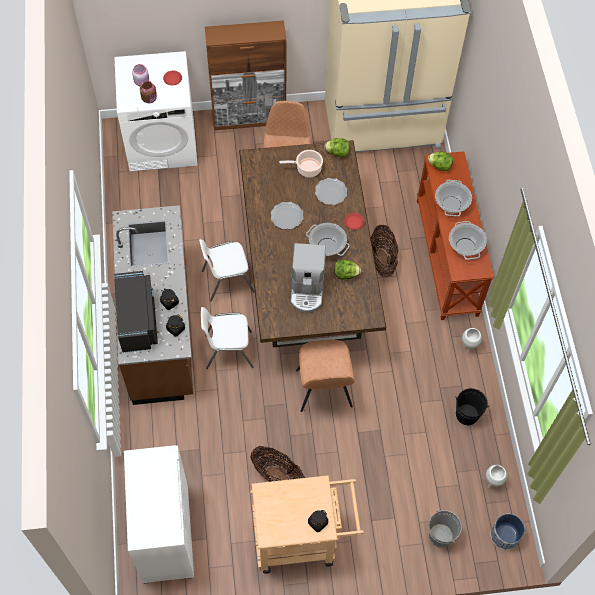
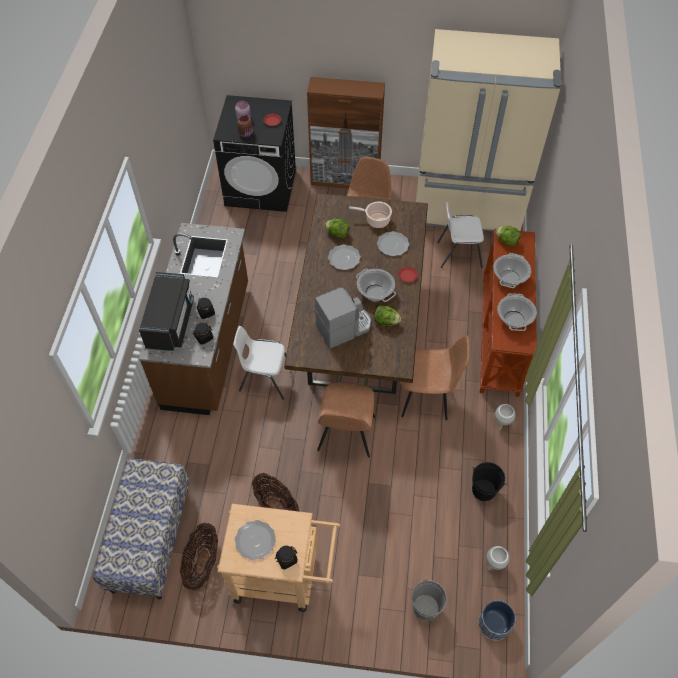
camera: 15 degrees right, 5 degrees down
white washing machine [114,51,198,172] -> black washing machine [213,95,296,212]
white cabinet [124,445,194,584] -> bench [93,459,189,599]
white chair [199,239,255,302] -> white chair moved to [437,202,484,268]
coffee machine [291,243,326,313] -> coffee machine turned 135 degrees counterclockwise [315,287,371,349]
lettuce [325,138,350,157] -> lettuce moved to [325,218,350,238]
basket [371,225,398,277] -> basket moved to [180,523,218,591]
none -> plate [235,520,276,560]
none -> brown chair [400,335,470,420]

